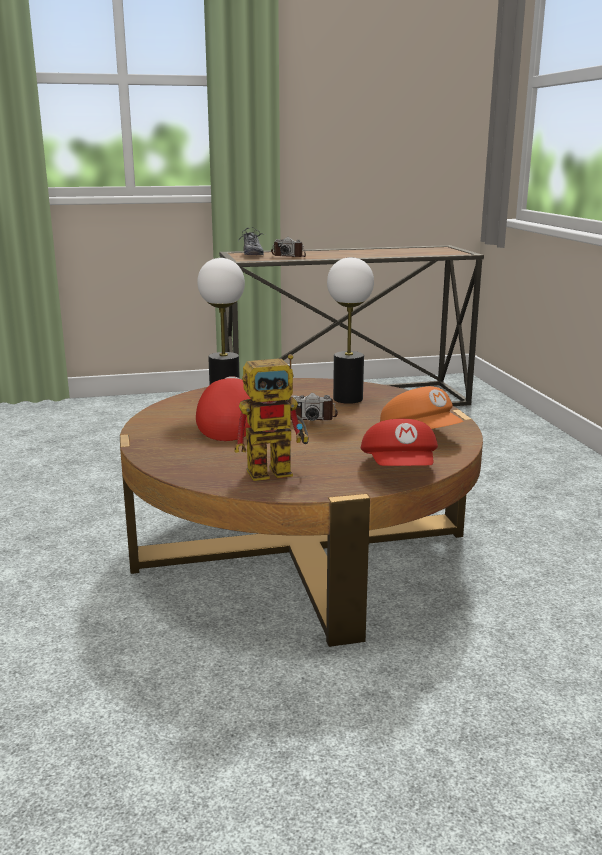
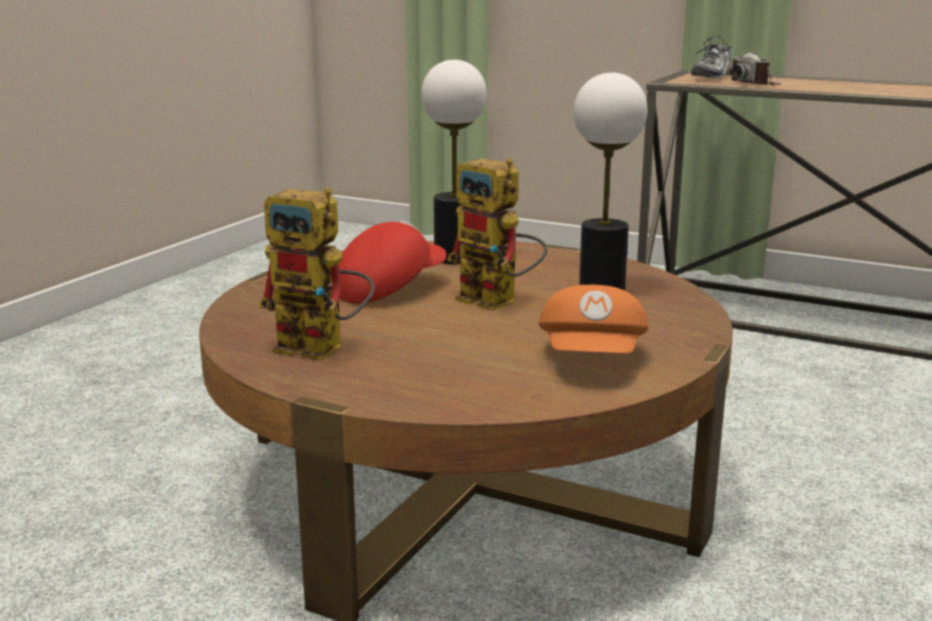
camera: 40 degrees right, 0 degrees up
camera [291,393,338,421] -> toy robot [447,158,547,311]
red cap [361,419,438,466] -> none

